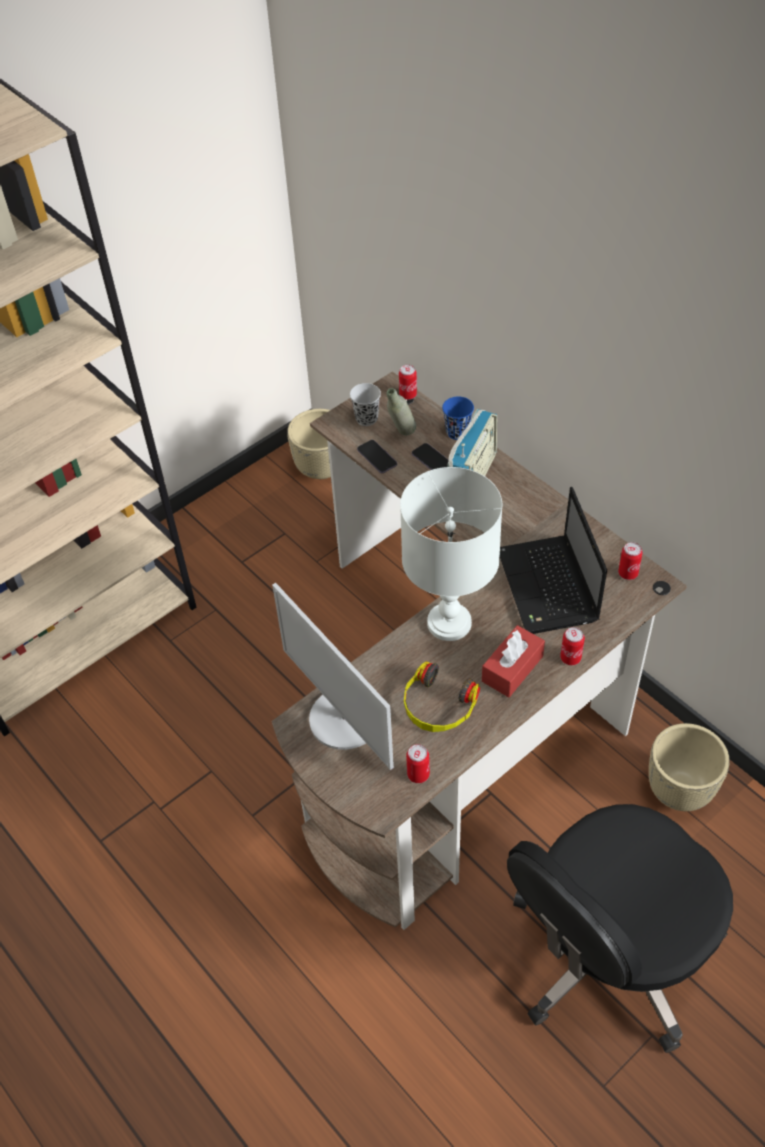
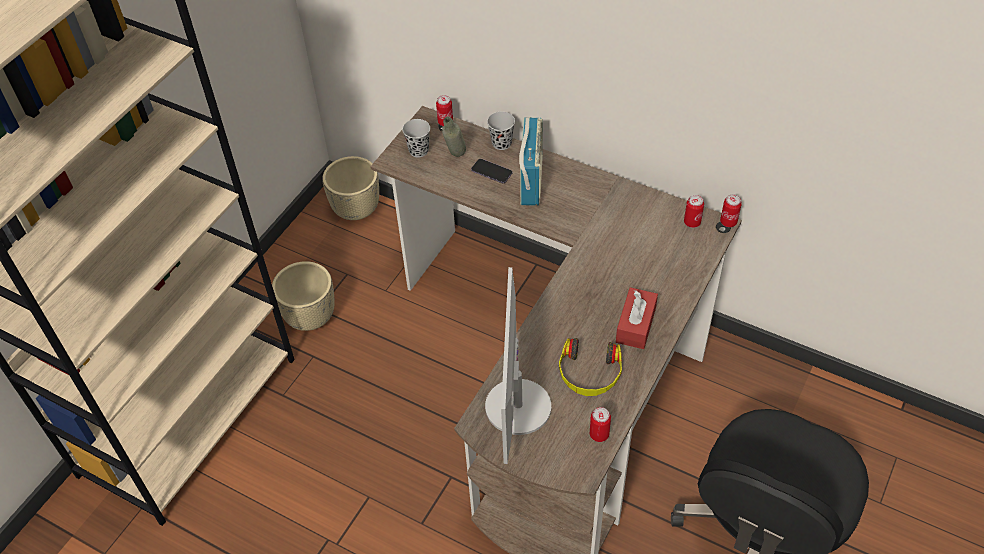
camera: 20 degrees left, 0 degrees up
monitor [272,583,394,770] -> monitor turned 60 degrees clockwise [485,267,551,464]
phone [357,440,397,473] -> none
white table lamp [400,467,502,641] -> none
blue cup [442,396,474,440] -> black cup [487,111,515,150]
laptop [500,487,607,634] -> none
can [560,627,585,665] -> can moved to [720,194,742,227]
beige planter [649,723,730,811] -> beige planter moved to [272,261,334,331]

